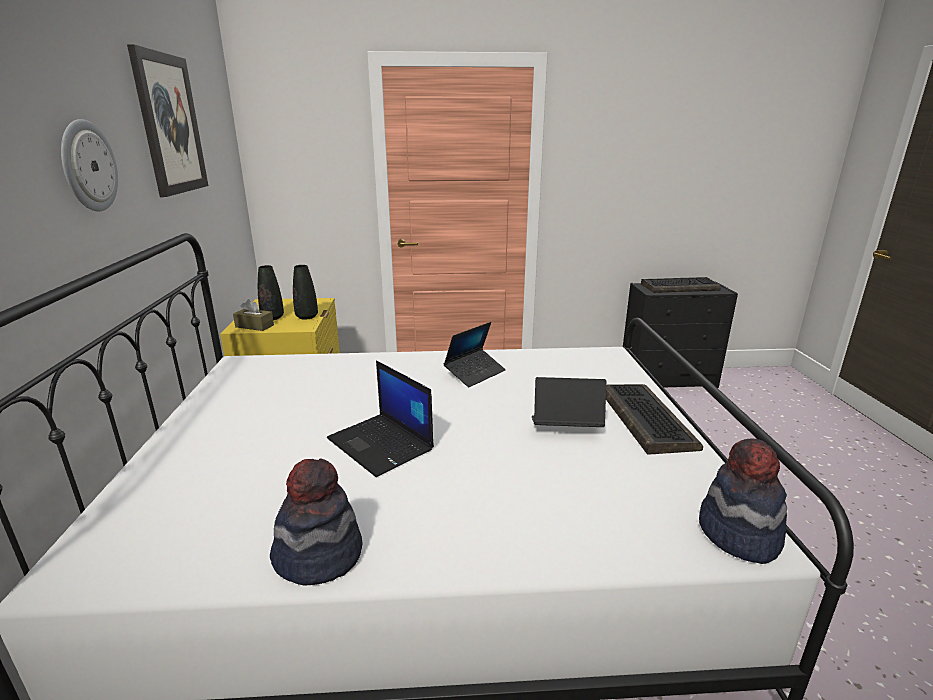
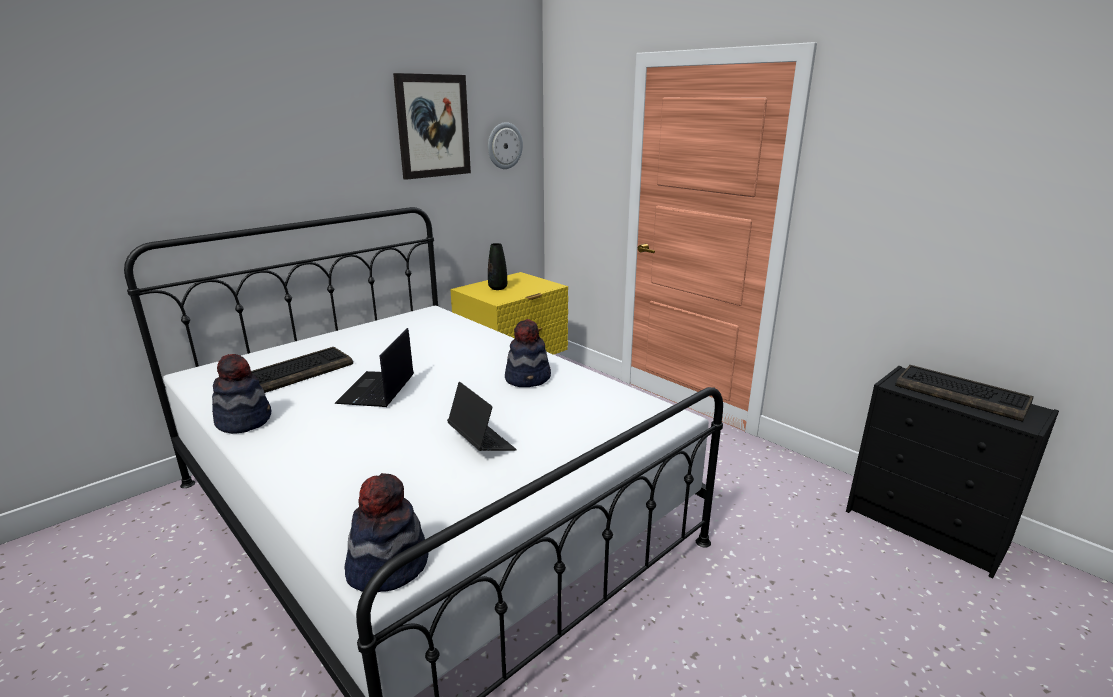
camera: 50 degrees right, 0 degrees up
wall clock [61,119,118,211] -> wall clock moved to [488,122,523,169]
brown tissue box [233,299,274,331] -> none
black vase [293,265,318,320] -> none
laptop [443,322,506,387] -> hat [505,319,551,387]
keyboard [606,384,703,455] -> keyboard moved to [251,347,353,393]

